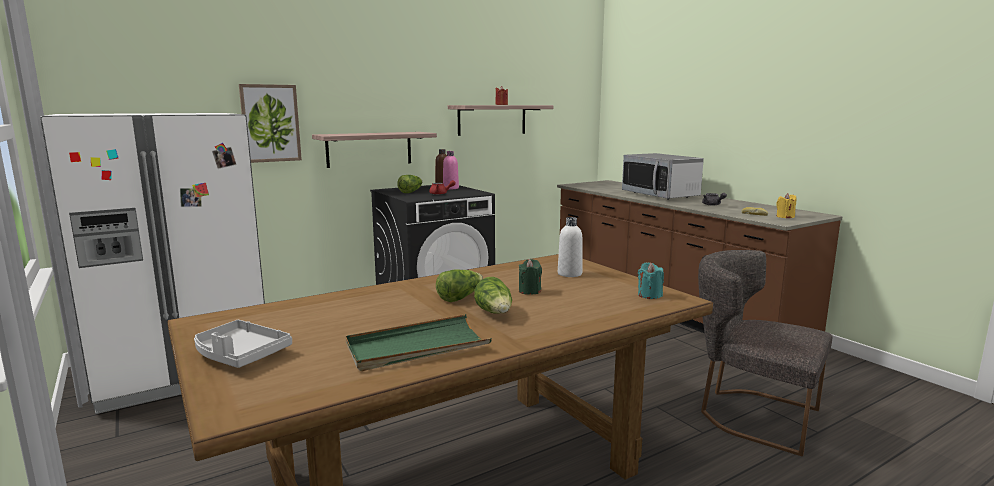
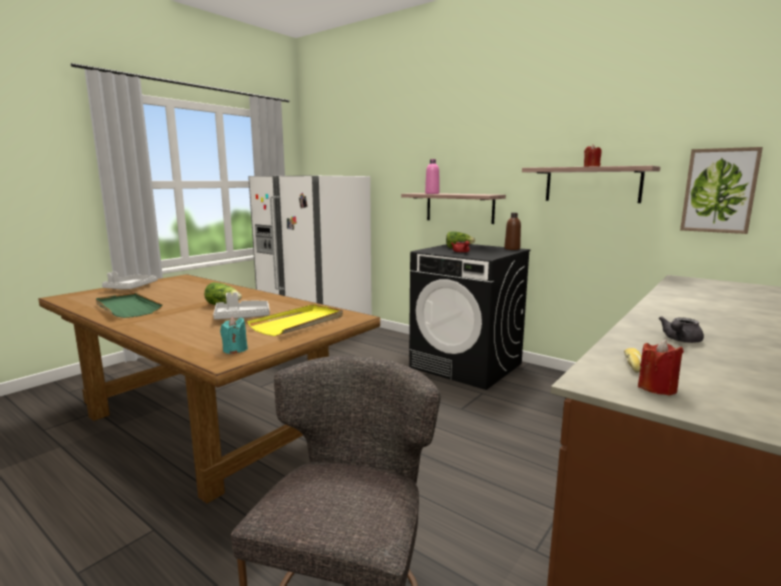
camera: 70 degrees right, 0 degrees up
picture [239,84,302,163] -> picture moved to [680,147,763,234]
pink bottle [443,151,459,189] -> pink bottle moved to [425,159,440,194]
lettuce [474,277,512,314] -> none
green candle [518,259,542,295] -> grey tray [213,292,270,320]
white bottle [558,217,582,277] -> yellow tray [247,304,343,336]
microwave [622,153,704,199] -> none
yellow candle [776,193,796,218] -> red candle [638,339,684,396]

